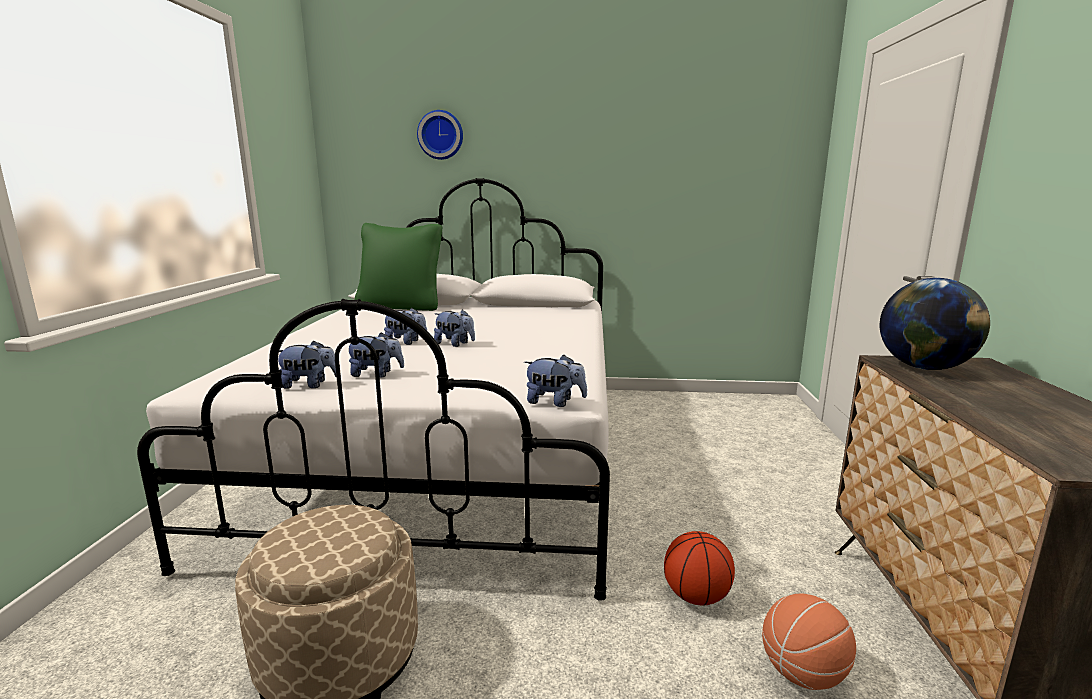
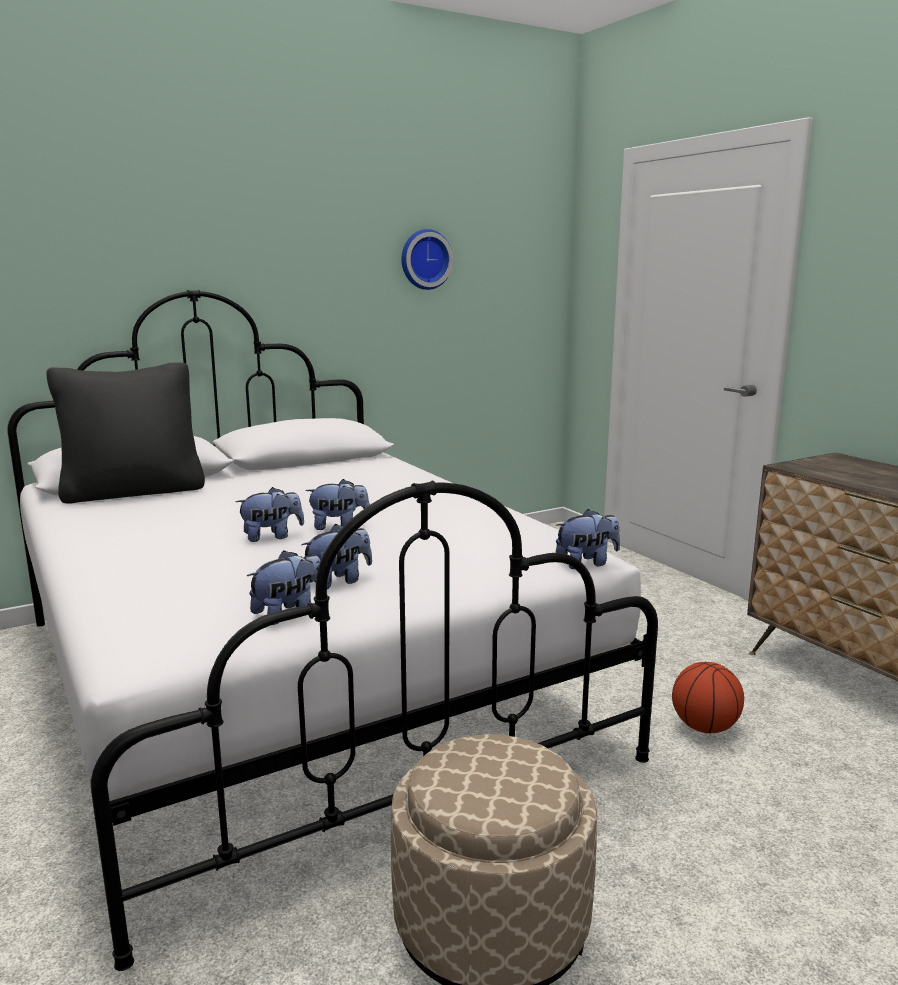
camera: 35 degrees left, 0 degrees up
green pillow [354,223,442,311] -> black pillow [46,362,205,504]
wall clock [417,110,463,160] -> wall clock moved to [401,229,453,290]
basketball [762,594,856,690] -> none
globe [880,278,990,370] -> none

